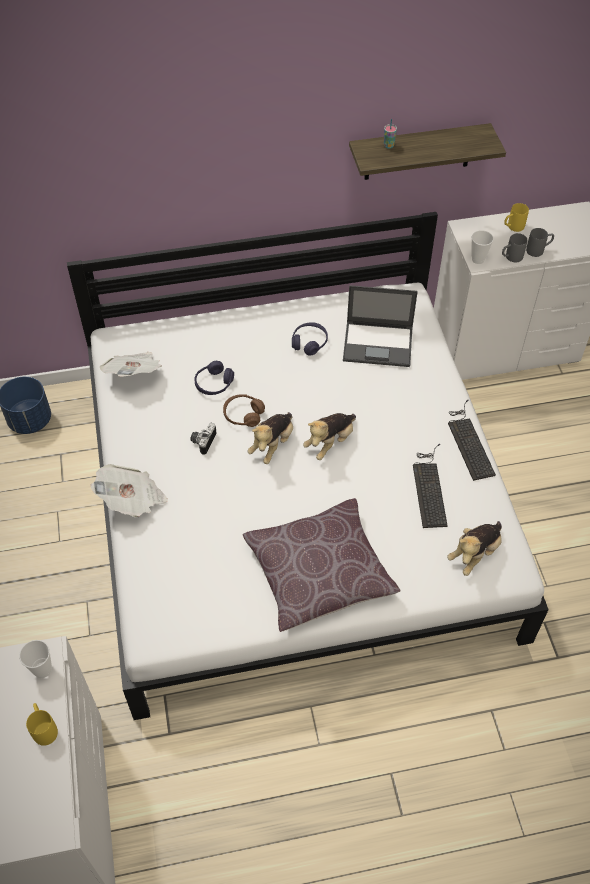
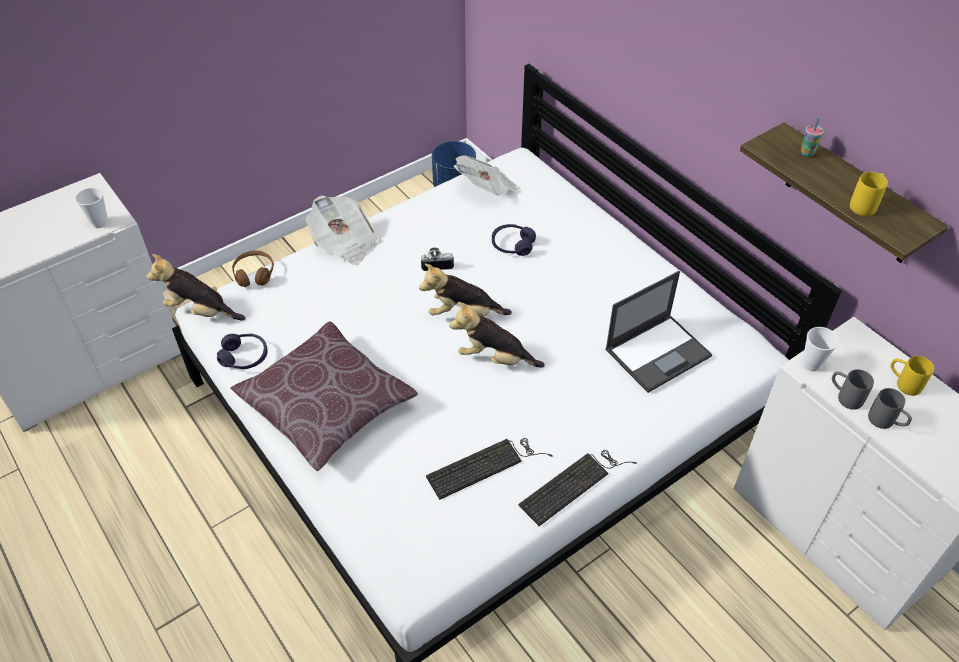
camera: 65 degrees right, 5 degrees down
yellow mug [26,703,58,746] -> yellow mug moved to [850,172,888,216]
brown headphones [223,394,265,427] -> brown headphones moved to [232,250,274,287]
purple headphones [292,322,328,355] -> purple headphones moved to [217,333,268,369]
laptop [343,285,418,367] -> laptop turned 105 degrees counterclockwise [605,271,712,393]
plush toy [447,521,502,576] -> plush toy moved to [147,254,246,320]

